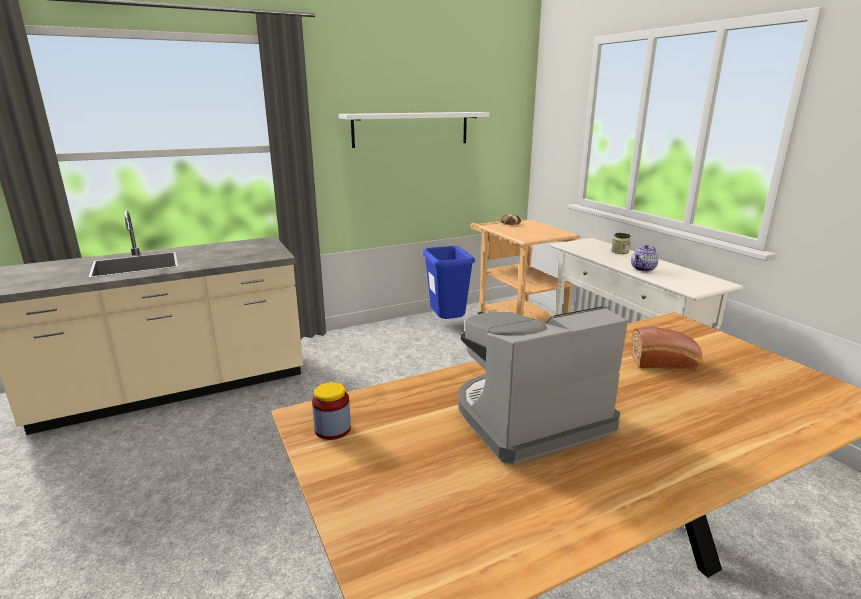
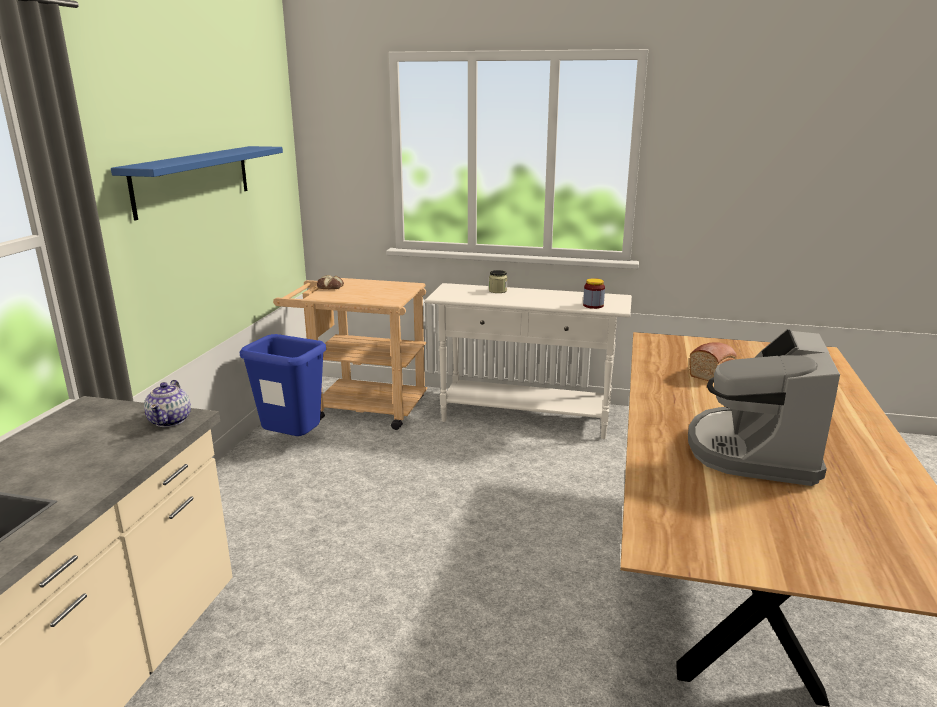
camera: 50 degrees left, 0 degrees up
jar [312,382,351,440] -> jar moved to [583,278,605,309]
white shelf [339,112,490,148] -> blue shelf [111,146,283,221]
teapot [631,245,659,272] -> teapot moved to [144,380,191,427]

